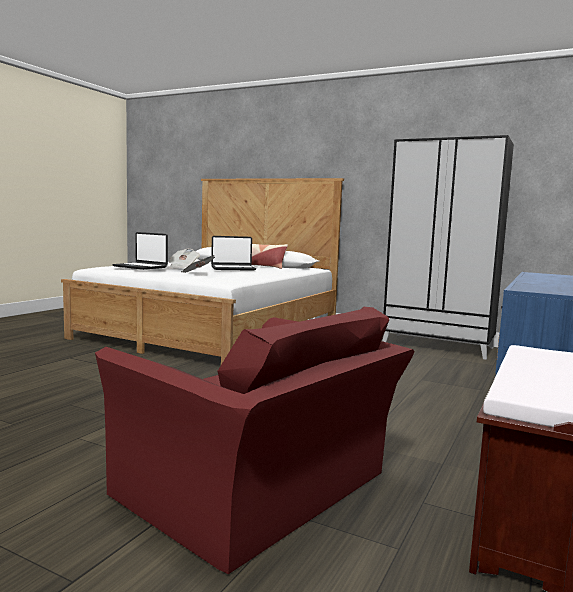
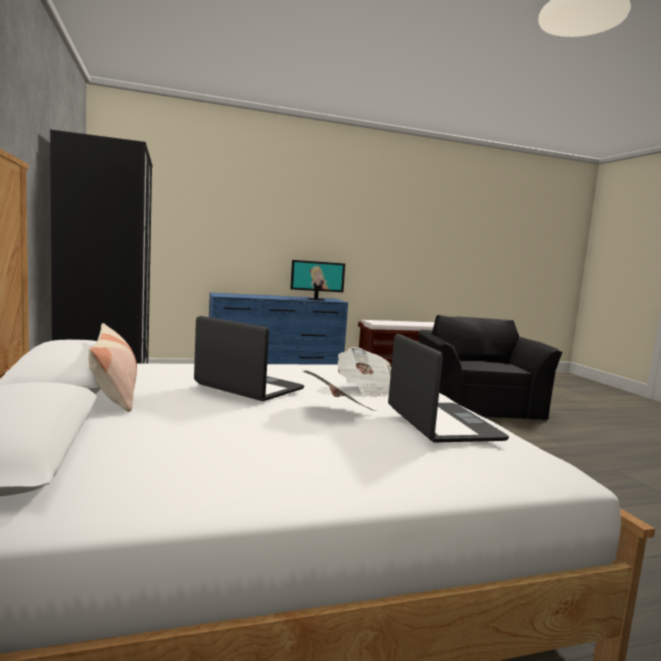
camera: 135 degrees left, 0 degrees up
red armchair [95,307,415,574] -> black armchair [418,315,562,420]
none -> monitor [290,260,345,301]

